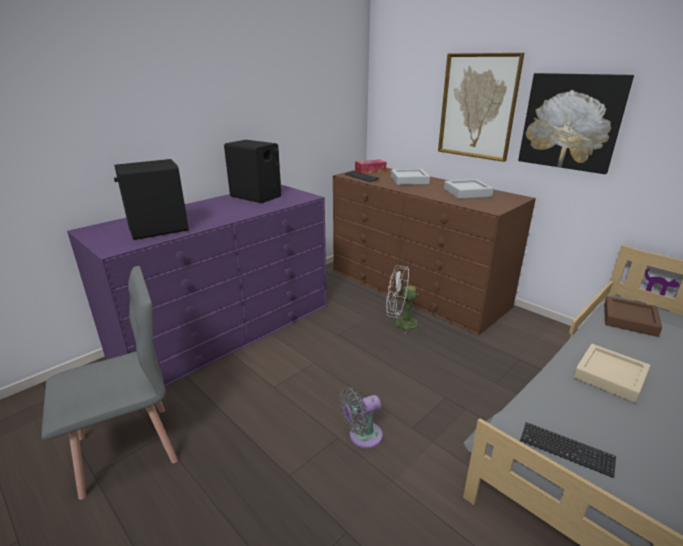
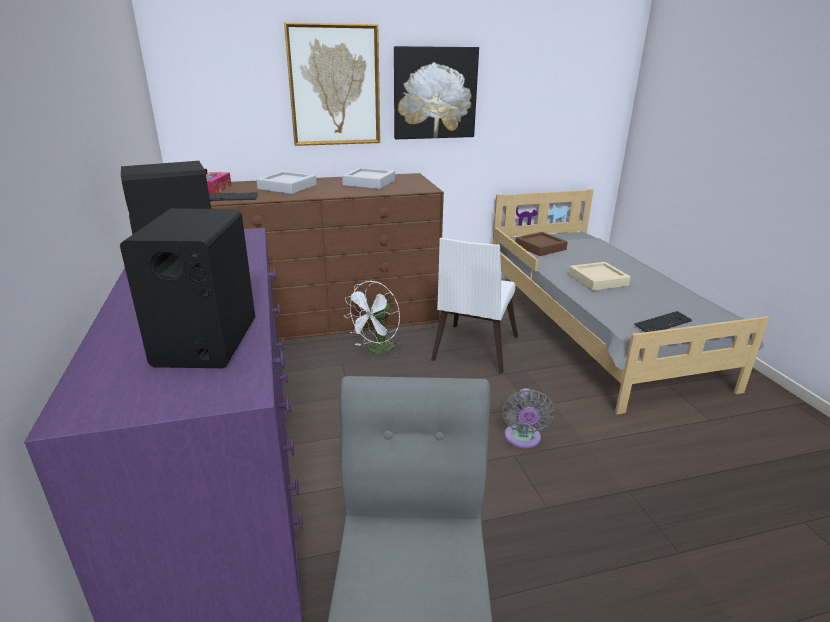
camera: 60 degrees left, 0 degrees up
none -> white chair [431,238,518,373]

